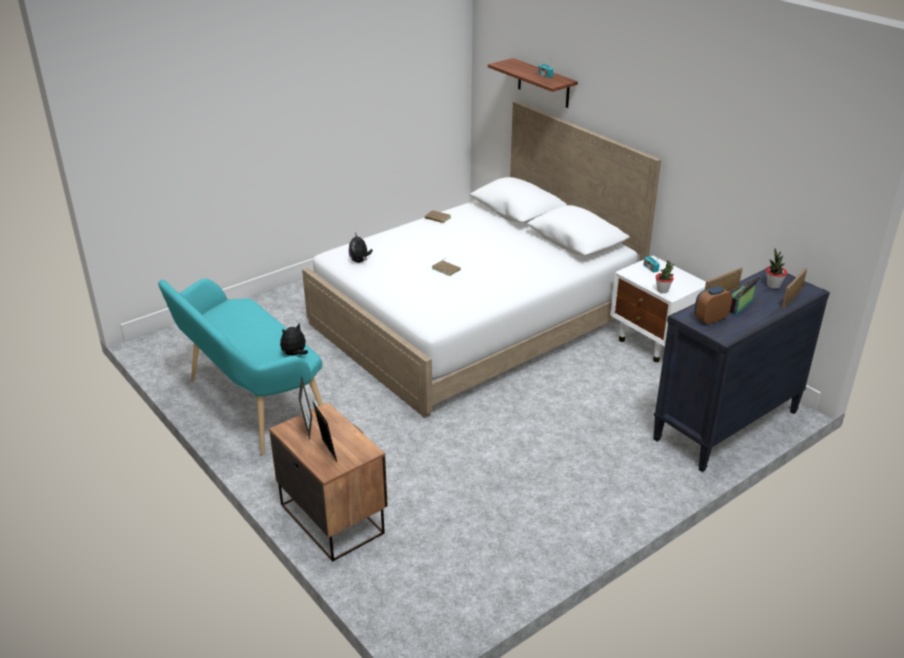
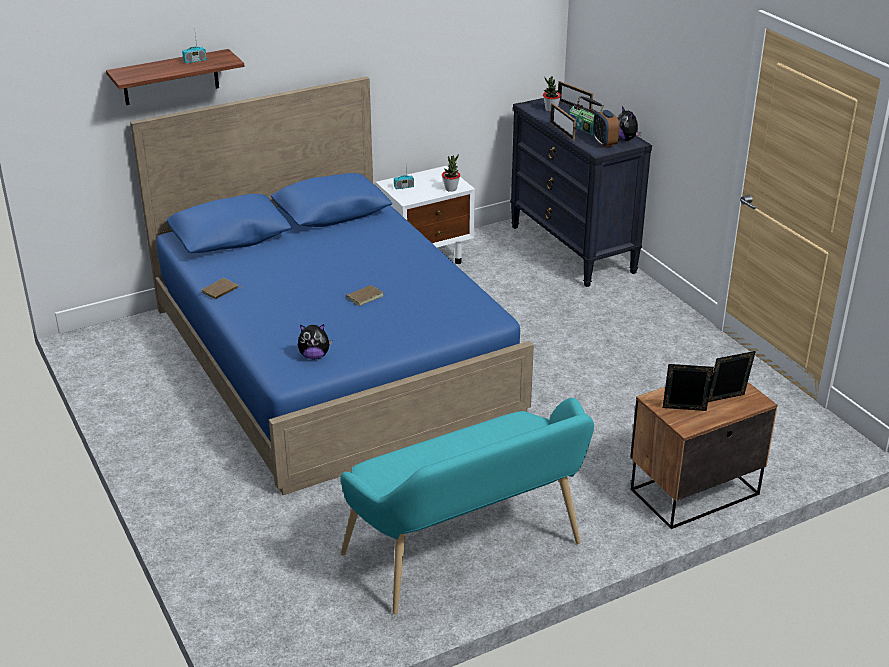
camera: 80 degrees left, 0 degrees up
plush toy [280,323,308,356] -> plush toy moved to [618,106,641,141]
white bed [302,101,661,418] -> blue bed [130,76,534,495]

